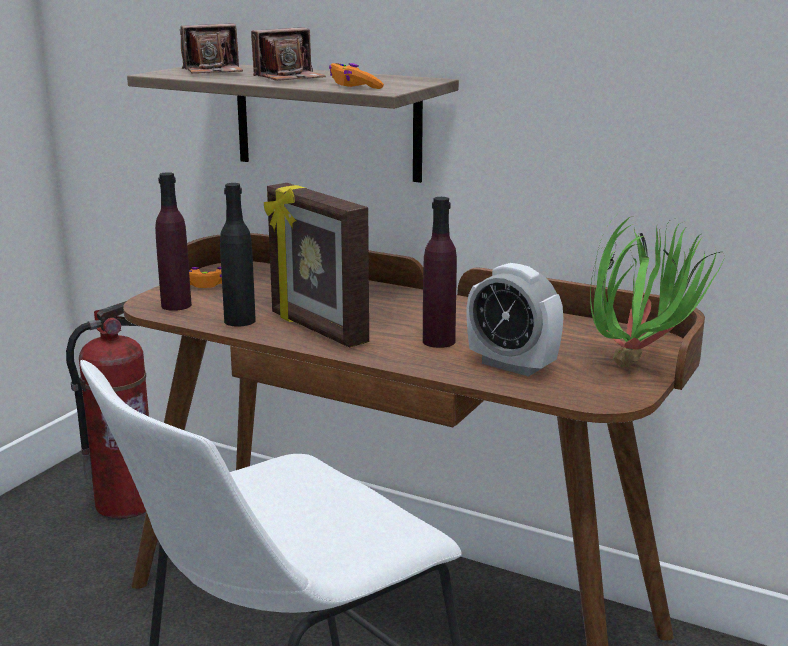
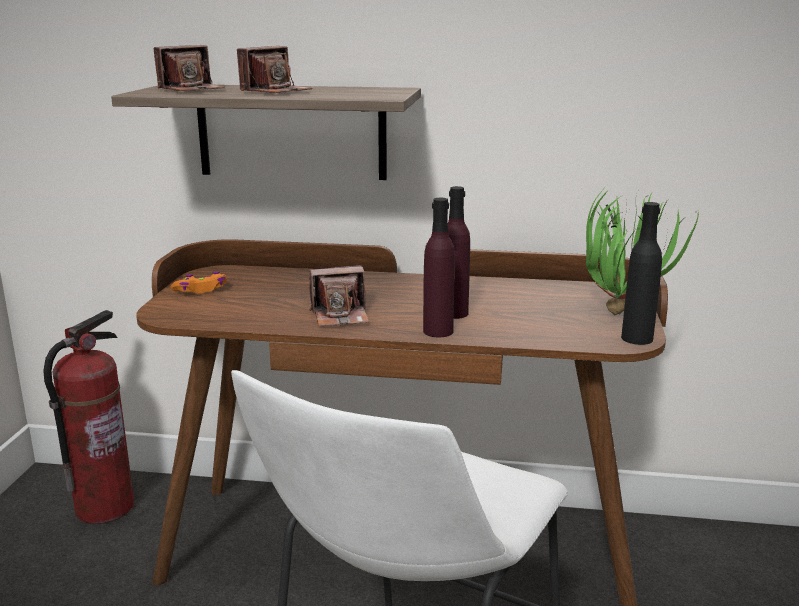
camera: 20 degrees left, 0 degrees up
purple bottle [155,172,192,311] -> purple bottle moved to [423,198,455,337]
black bottle [220,183,256,327] -> black bottle moved to [621,202,662,345]
picture frame [264,183,369,348] -> camera [309,265,369,326]
orange game controller [329,63,384,89] -> none
alarm clock [467,263,563,377] -> none

